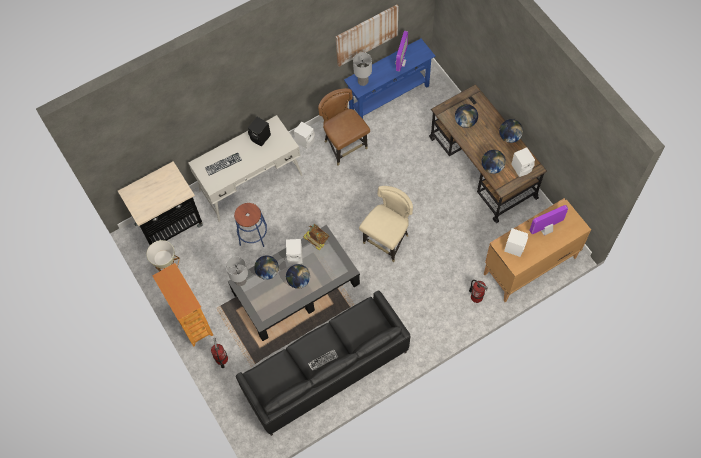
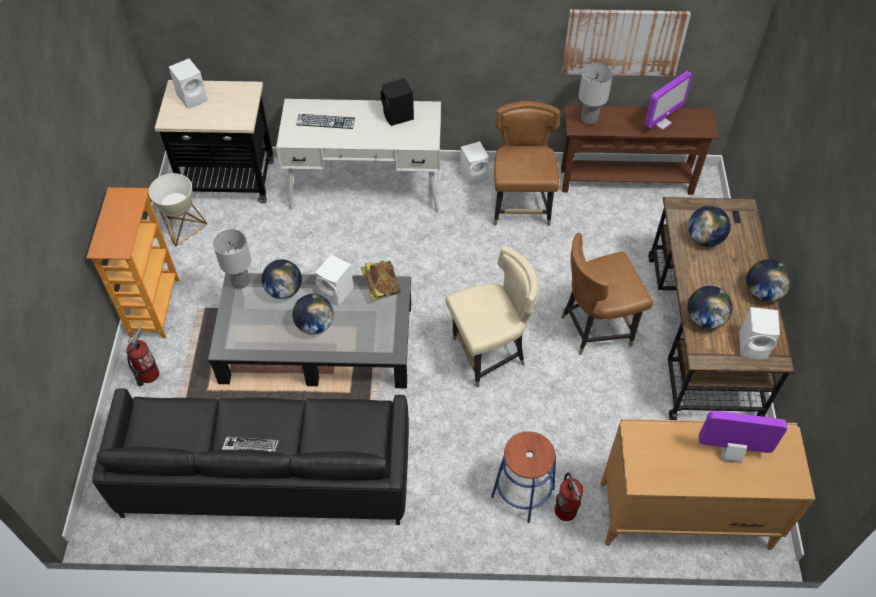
camera: 30 degrees right, 10 degrees down
blue stool [234,203,267,247] -> blue stool moved to [491,431,556,523]
blue console table [344,39,435,119] -> brown console table [561,105,719,195]
white speaker [504,228,528,257] -> white speaker moved to [169,58,208,109]
none -> brown chair [561,233,653,355]

